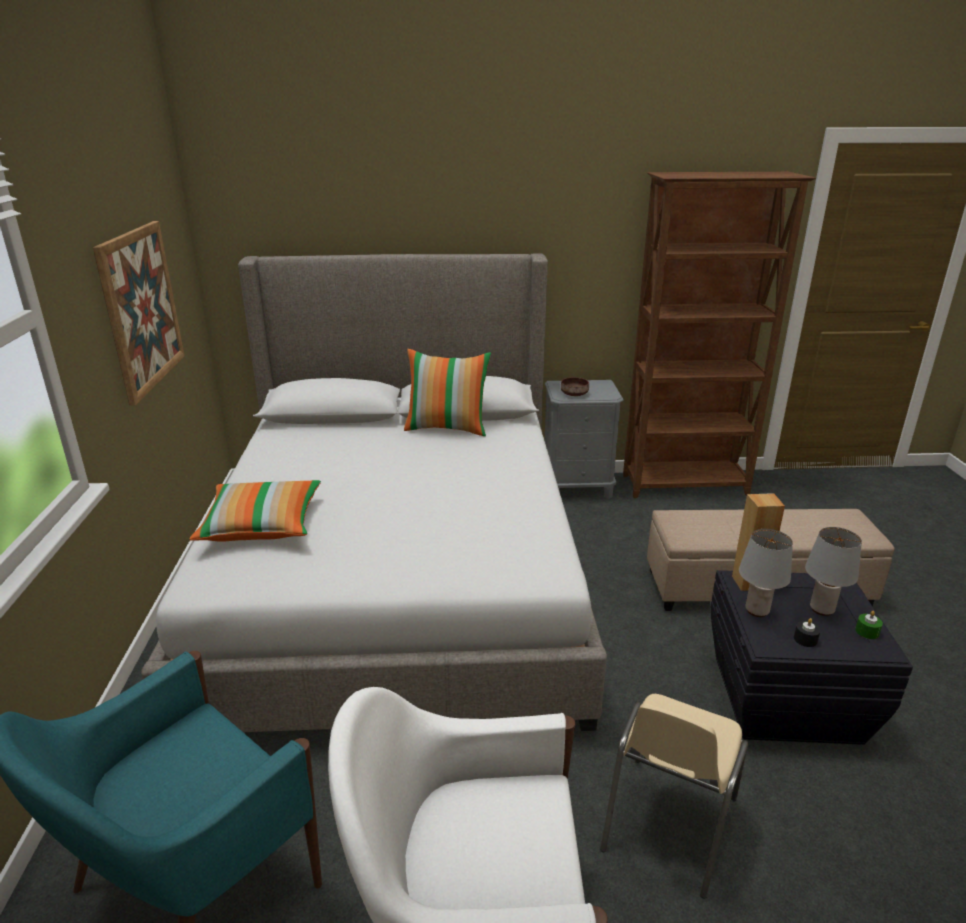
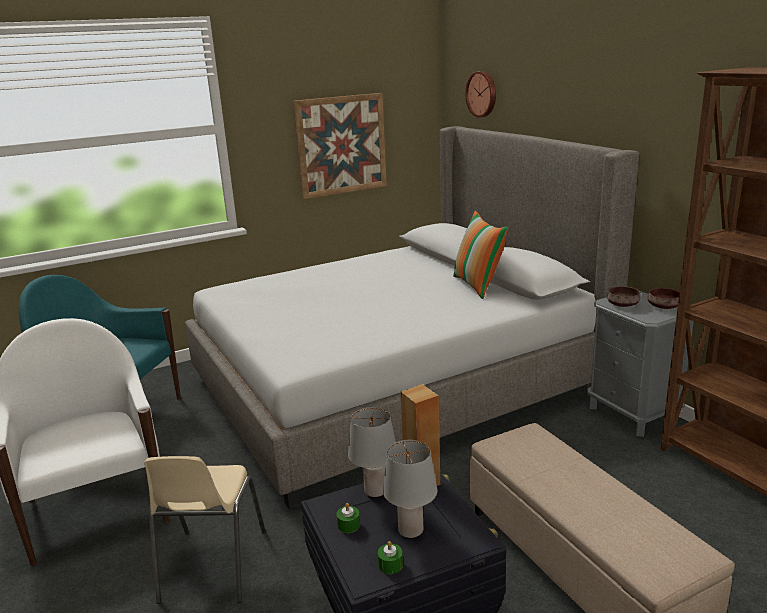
camera: 65 degrees right, 5 degrees down
pillow [189,480,321,542] -> none
beige chair [600,694,748,899] -> beige chair turned 90 degrees counterclockwise [144,456,266,604]
black candle [794,618,820,647] -> green candle [336,503,360,533]
none -> wall clock [465,71,496,117]
none -> brown bowl [648,288,679,309]

